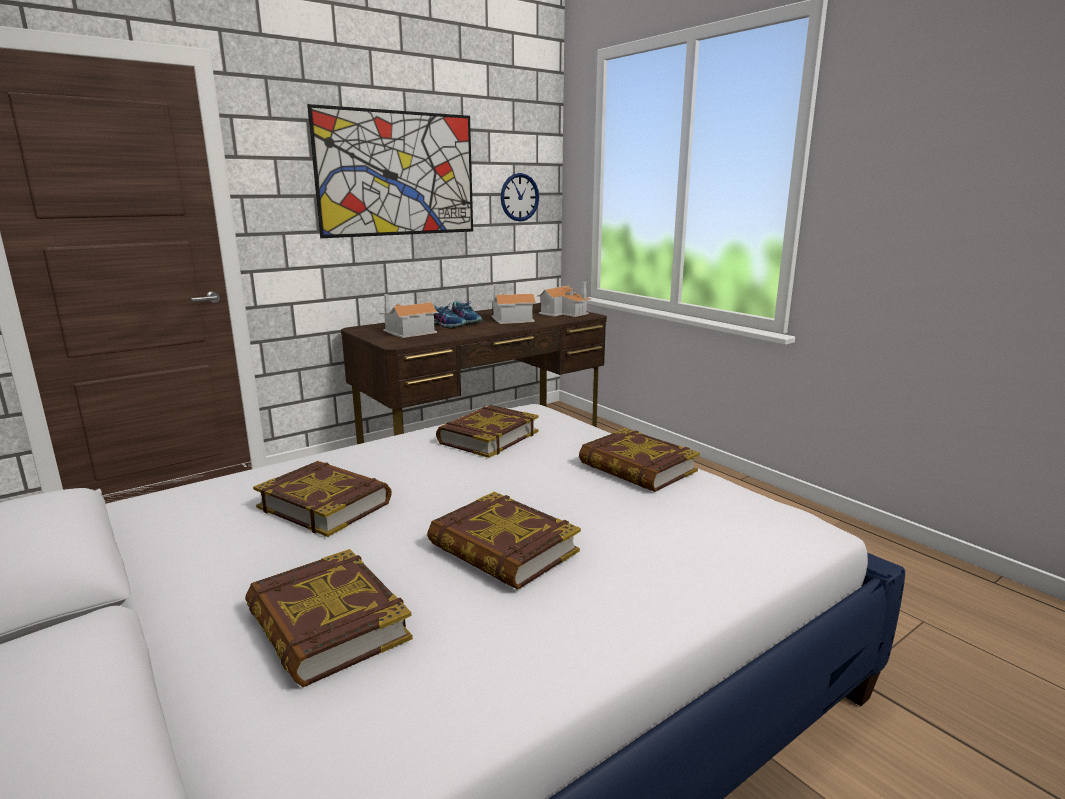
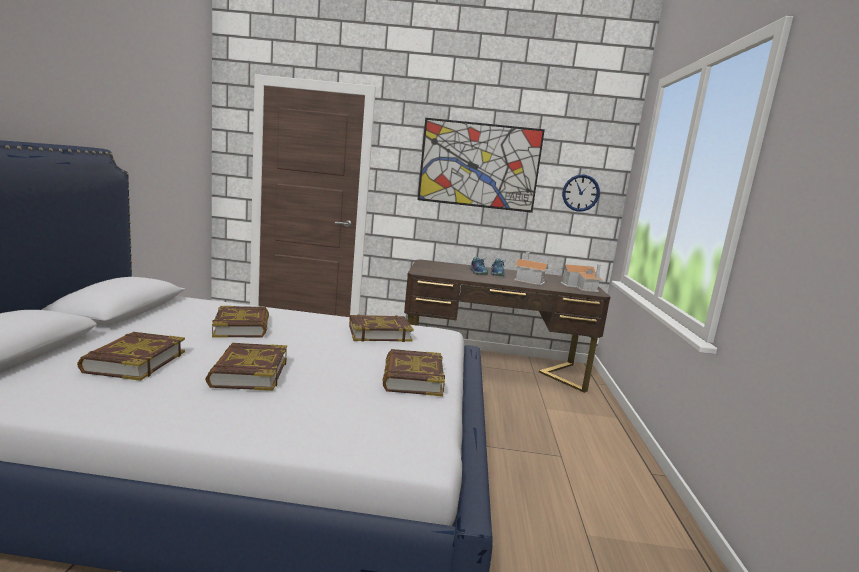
camera: 40 degrees right, 5 degrees down
toy house [380,294,439,338] -> none

